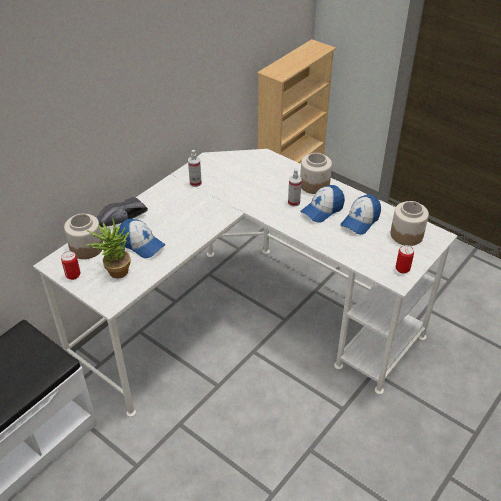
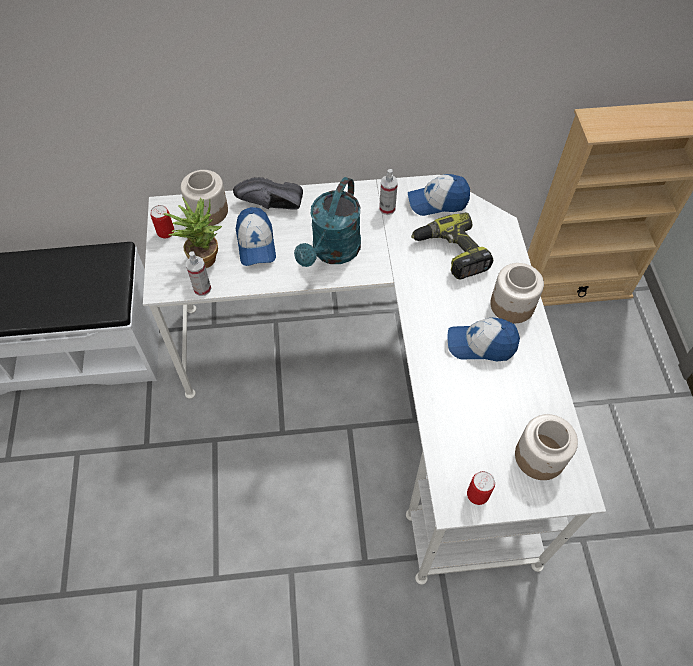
camera: 45 degrees right, 15 degrees up
spray bottle [288,169,302,207] -> spray bottle moved to [186,251,211,296]
cap [340,194,381,235] -> cap moved to [408,174,470,216]
none -> turquoise watering can [294,177,361,267]
none -> power drill [411,212,493,280]

